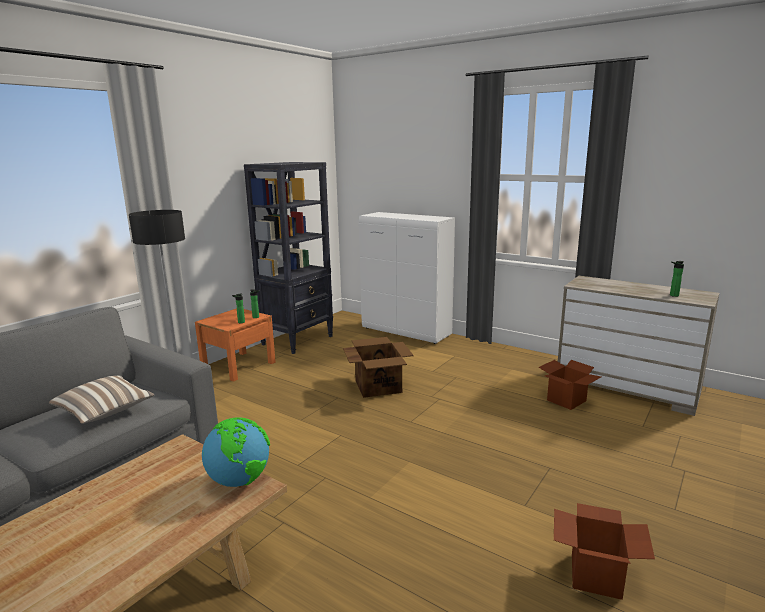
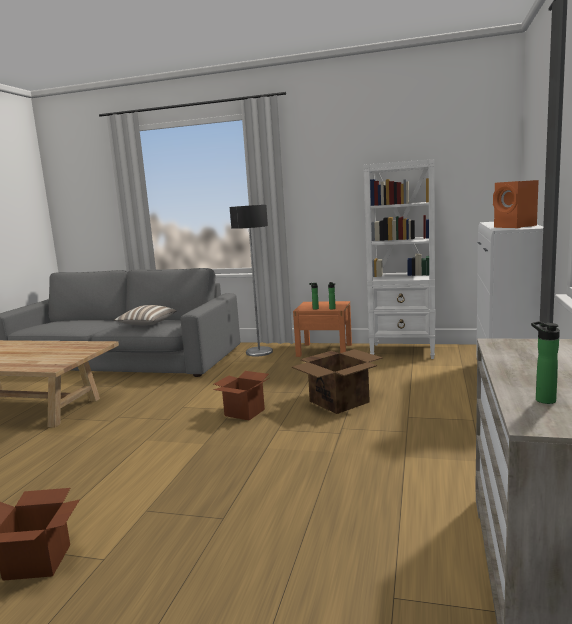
camera: 70 degrees right, 5 degrees down
globe [202,418,270,487] -> none
black bookcase [244,162,333,354] -> white bookcase [363,159,435,359]
cardboard box [539,360,601,410] -> cardboard box moved to [213,371,269,420]
none -> orange speaker [493,180,539,228]

